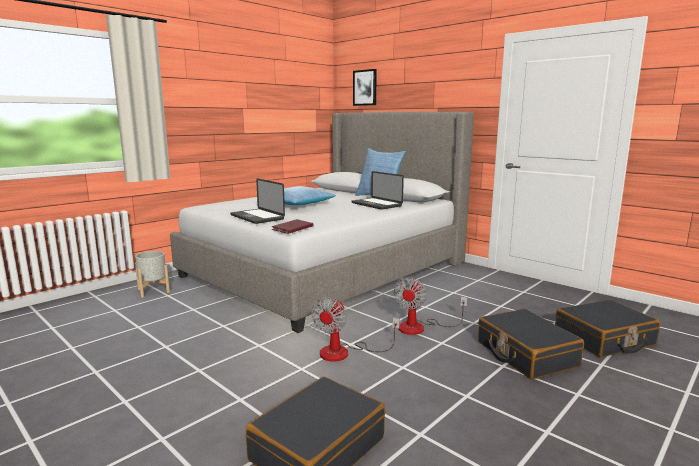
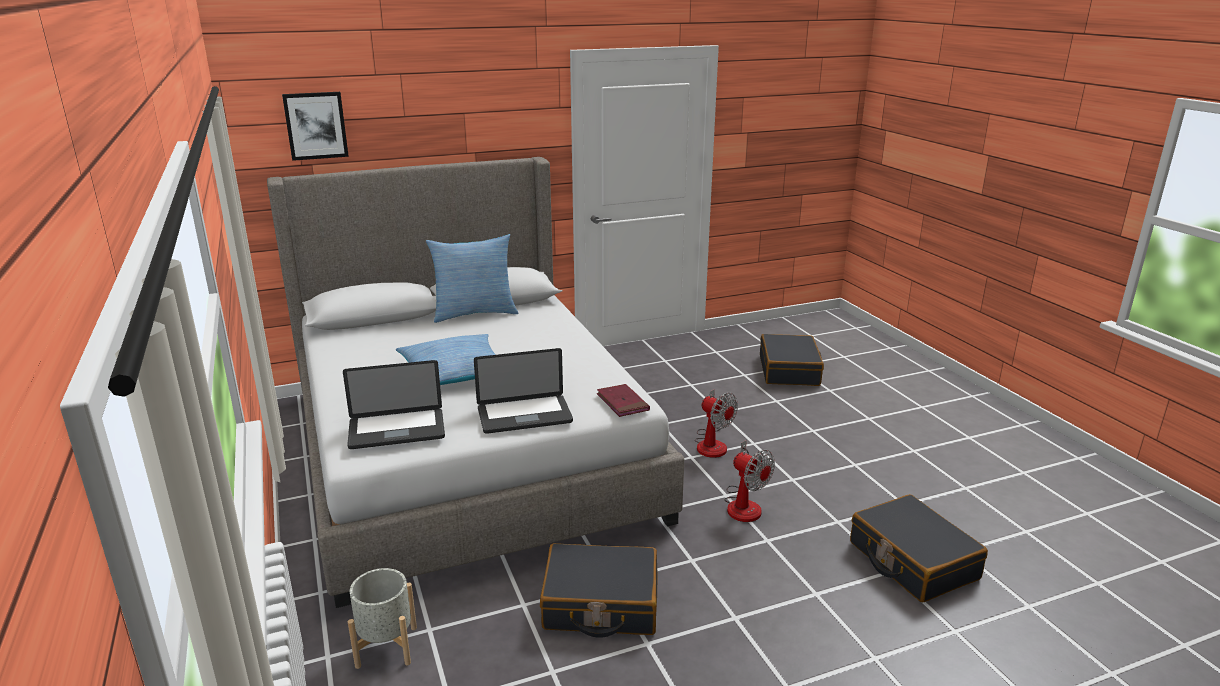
camera: 65 degrees left, 10 degrees up
laptop [351,171,404,210] -> laptop moved to [343,360,445,449]
black suitcase [478,309,584,379] -> black suitcase moved to [540,543,658,638]

